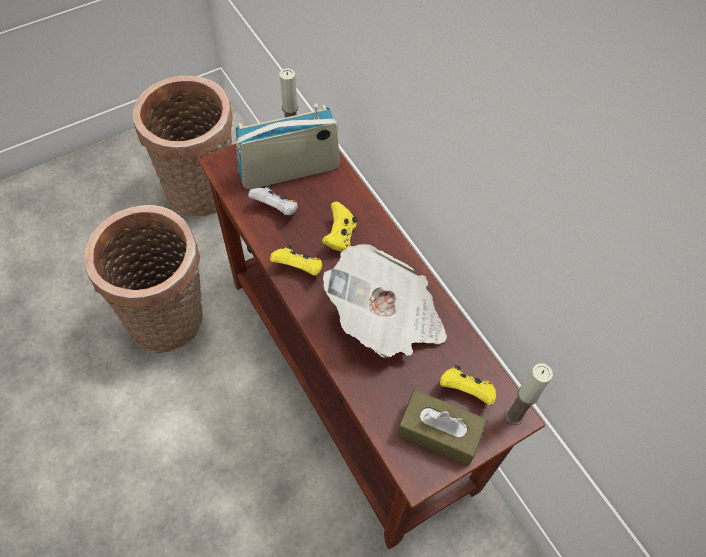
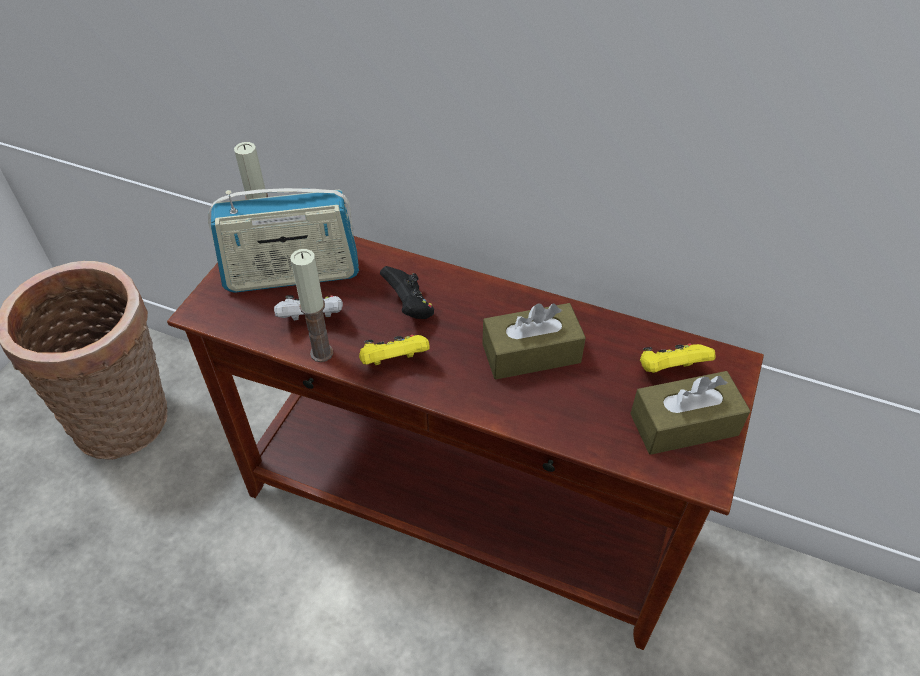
camera: 35 degrees left, 10 degrees down
basket [84,205,203,353] -> none
radio [236,104,340,189] -> radio turned 135 degrees counterclockwise [208,188,359,293]
yellow game controller [322,202,358,252] -> black game controller [380,266,434,319]
newspaper [323,244,447,358] -> brown tissue box [482,303,586,380]
candle [505,363,553,425] -> candle moved to [290,249,333,362]

